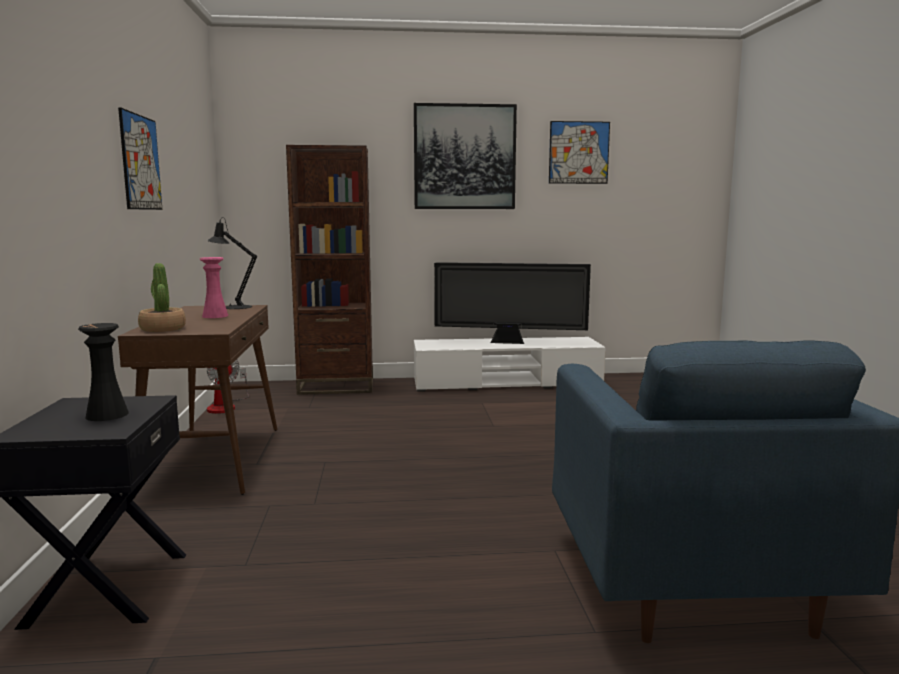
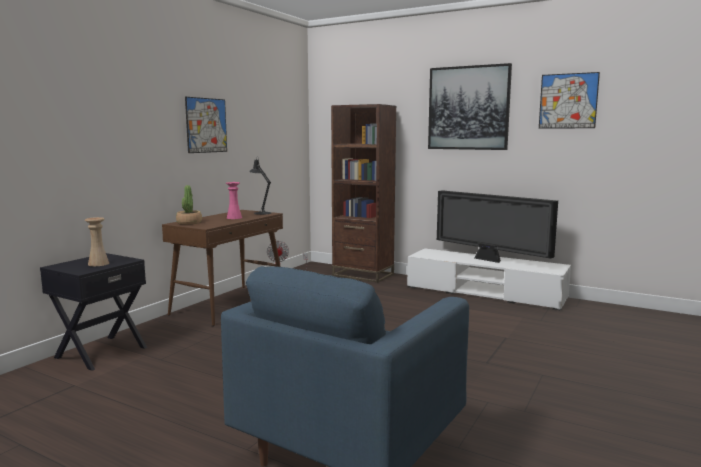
camera: 35 degrees right, 0 degrees up
black vase [78,323,129,421] -> beige vase [85,217,109,266]

